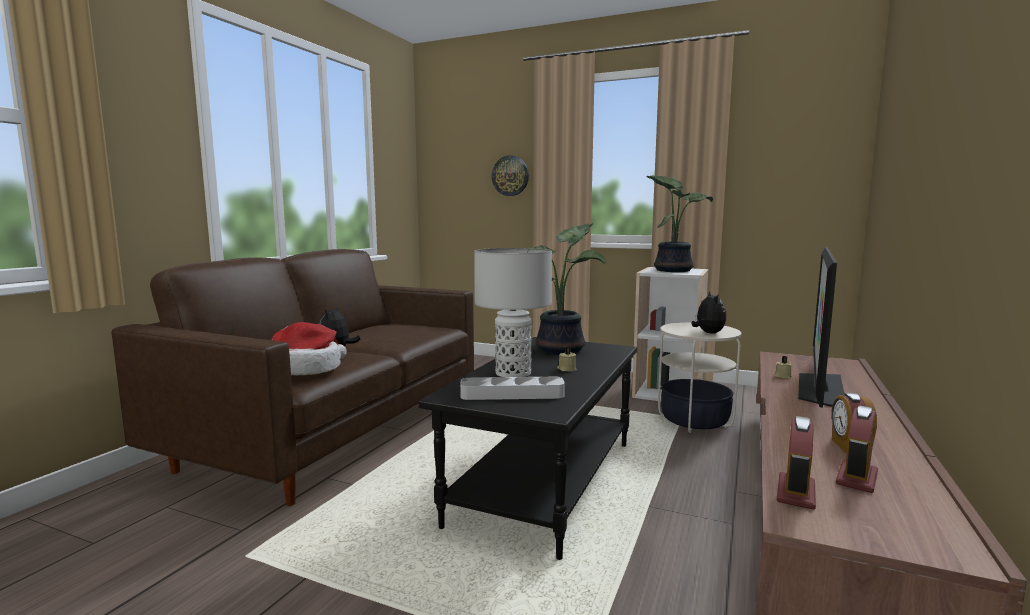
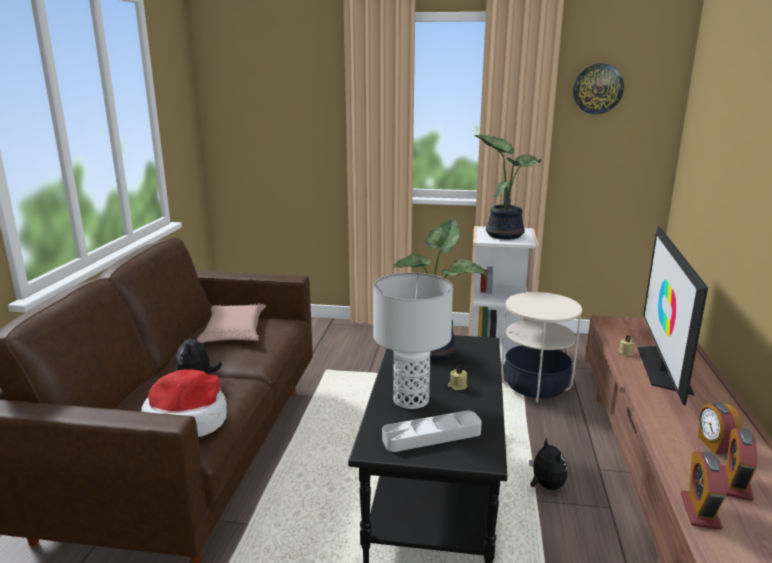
camera: 15 degrees left, 10 degrees up
wall clock [492,155,529,196] -> wall clock moved to [573,64,624,114]
plush toy [692,291,727,334] -> plush toy moved to [529,437,567,490]
none -> beige pillow [197,303,266,343]

